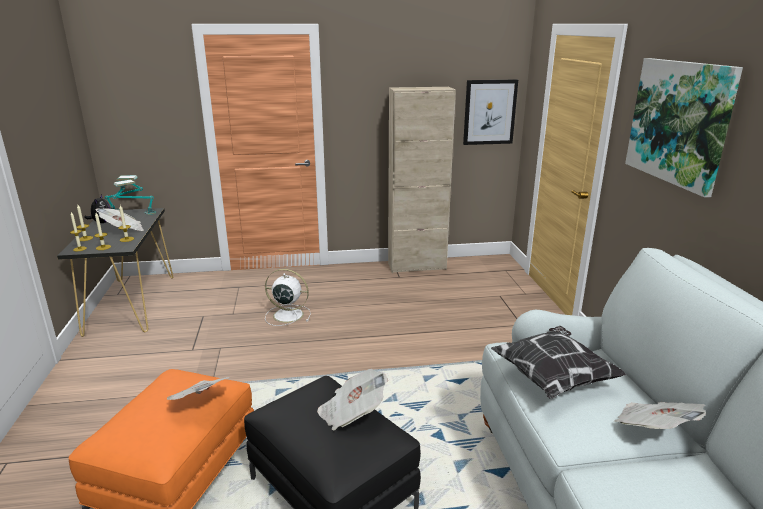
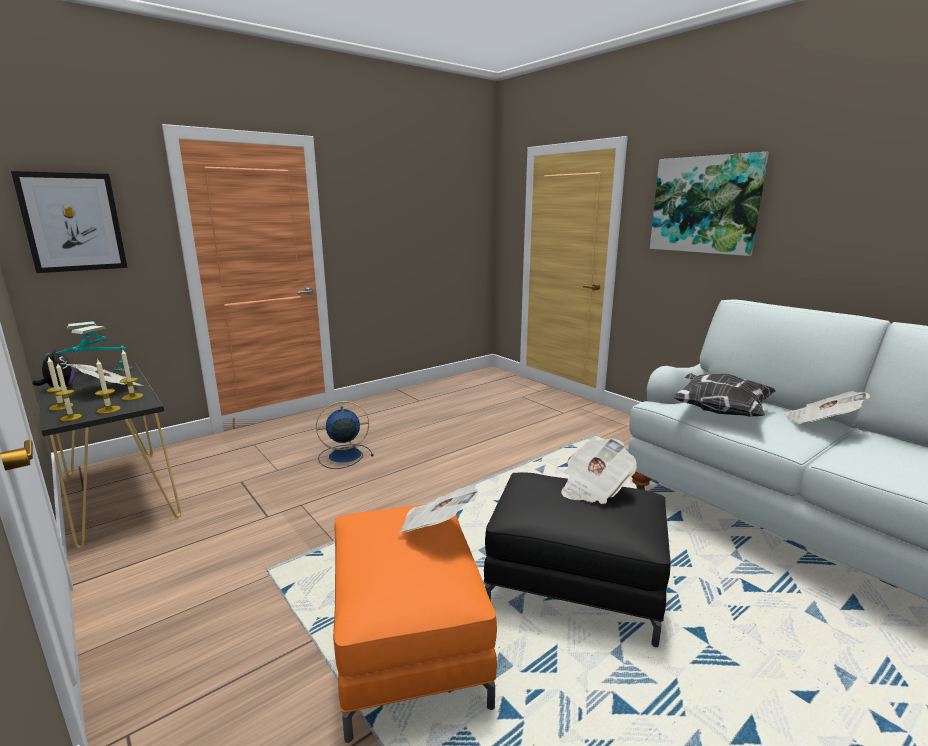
camera: 30 degrees left, 5 degrees down
white fan [265,269,311,326] -> blue fan [316,401,373,469]
beige cabinet [388,87,456,273] -> none
picture [463,79,518,145] -> picture moved to [11,171,127,273]

